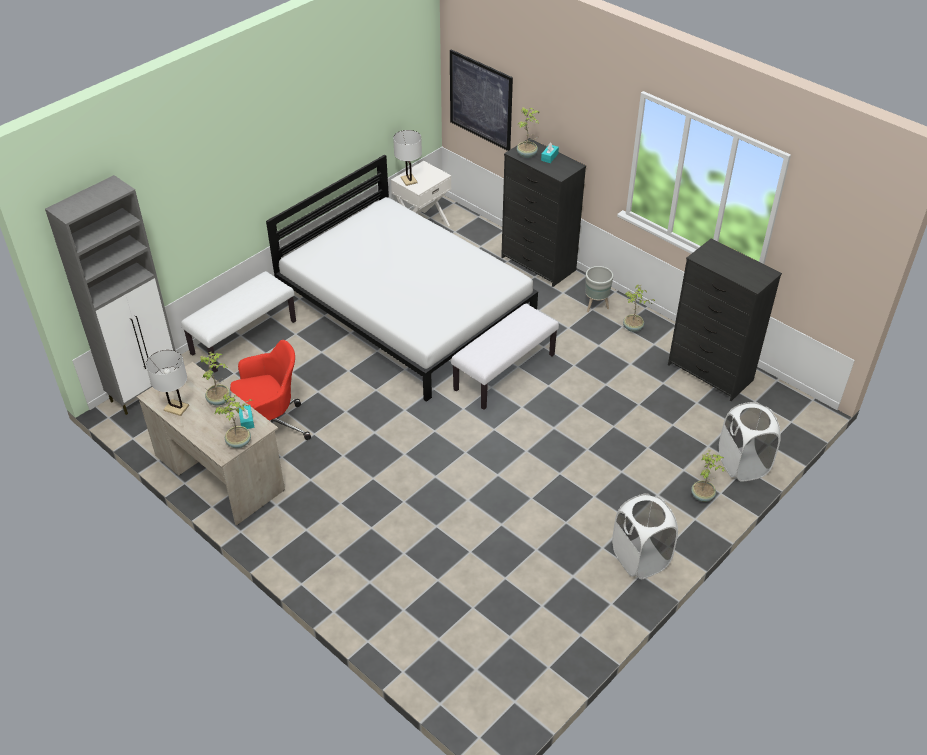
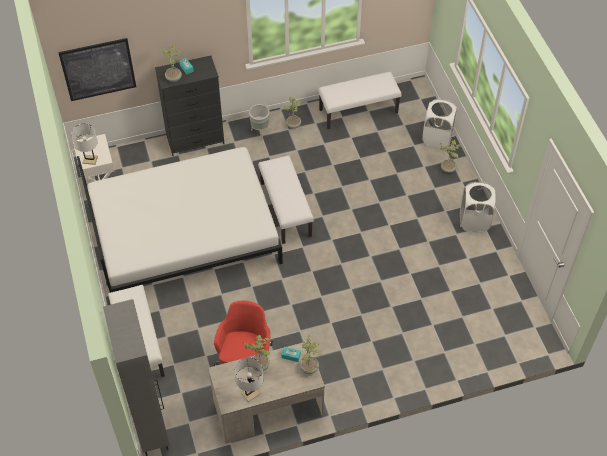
camera: 60 degrees left, 10 degrees up
black dresser [668,238,782,401] -> white bench [318,72,401,129]

